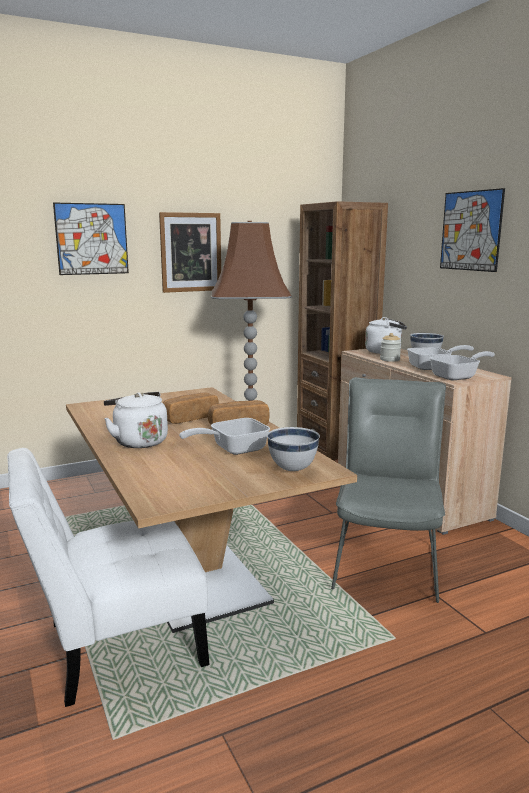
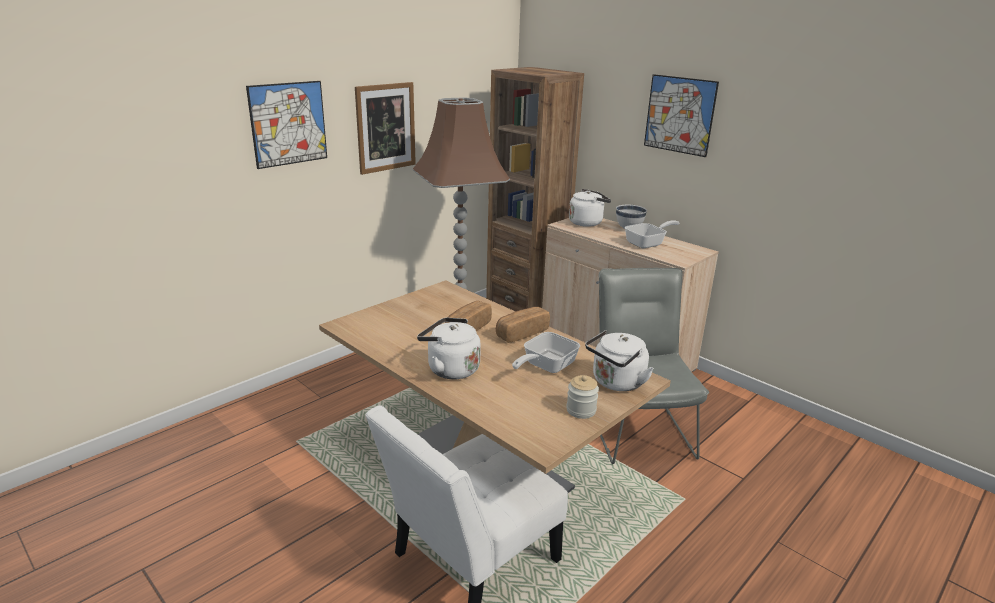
camera: 20 degrees left, 10 degrees up
white bowl [267,427,320,471] -> white kettle [585,330,654,391]
jar [380,333,401,362] -> jar moved to [566,375,599,419]
frying pan [430,351,495,380] -> none

